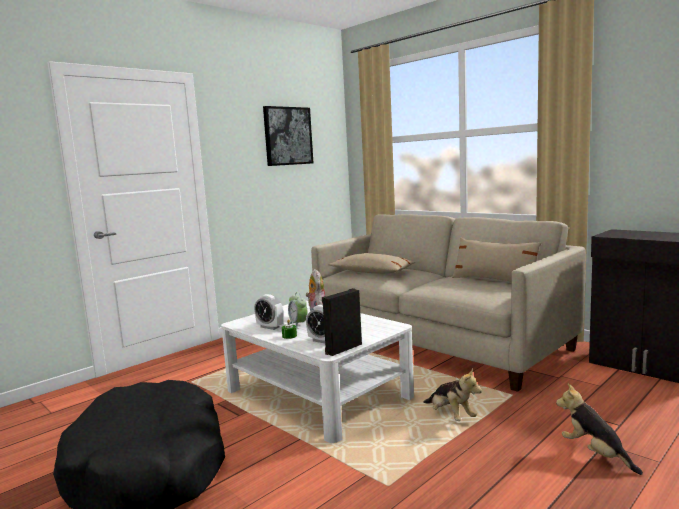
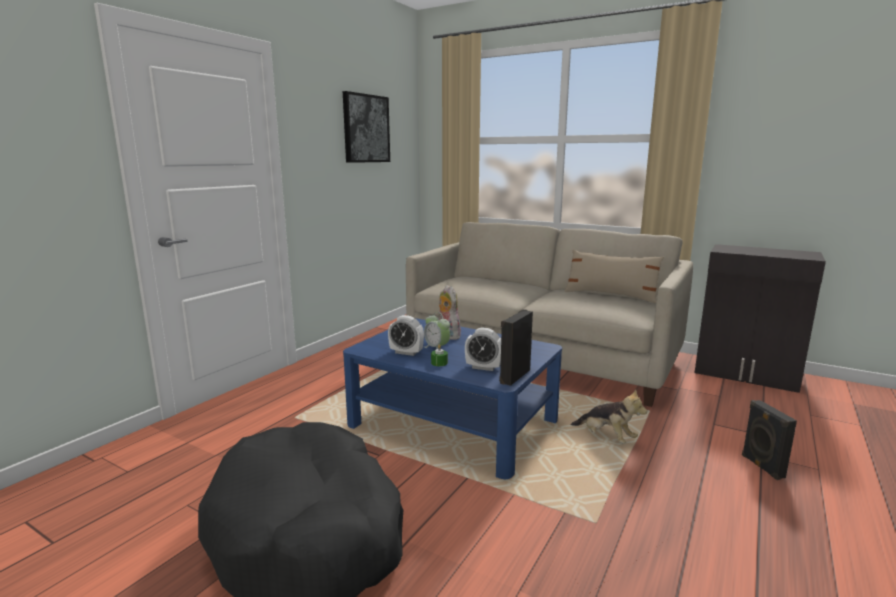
camera: 15 degrees left, 5 degrees up
white coffee table [221,301,414,443] -> blue coffee table [343,319,562,479]
beige pillow [328,253,415,273] -> none
plush toy [556,384,643,475] -> black speaker [742,400,797,480]

